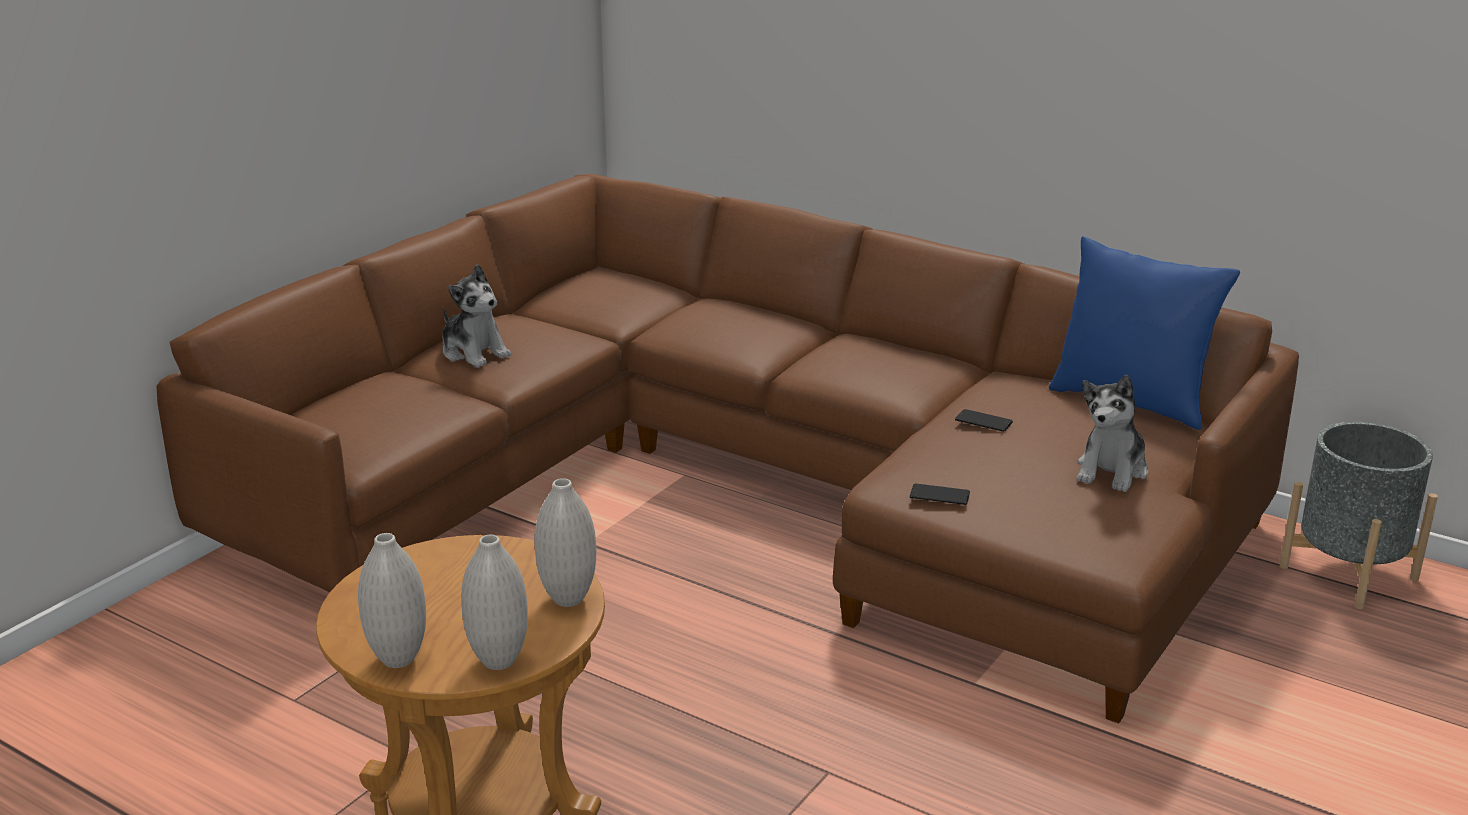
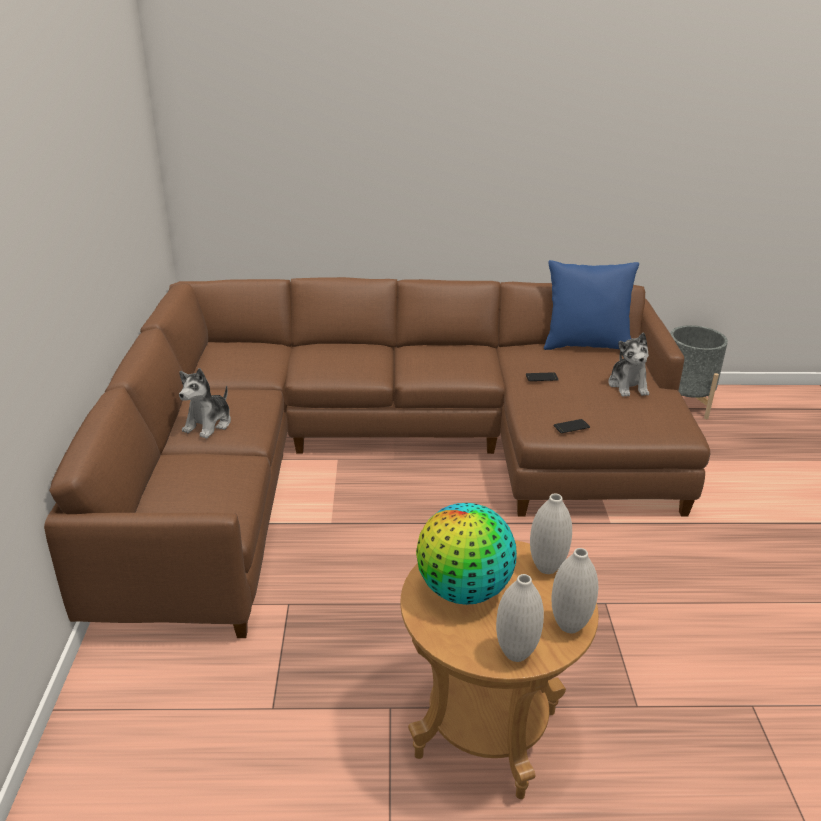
camera: 35 degrees left, 5 degrees up
plush toy [442,264,511,368] -> plush toy turned 105 degrees clockwise [179,368,231,439]
none -> globe [416,503,517,605]

